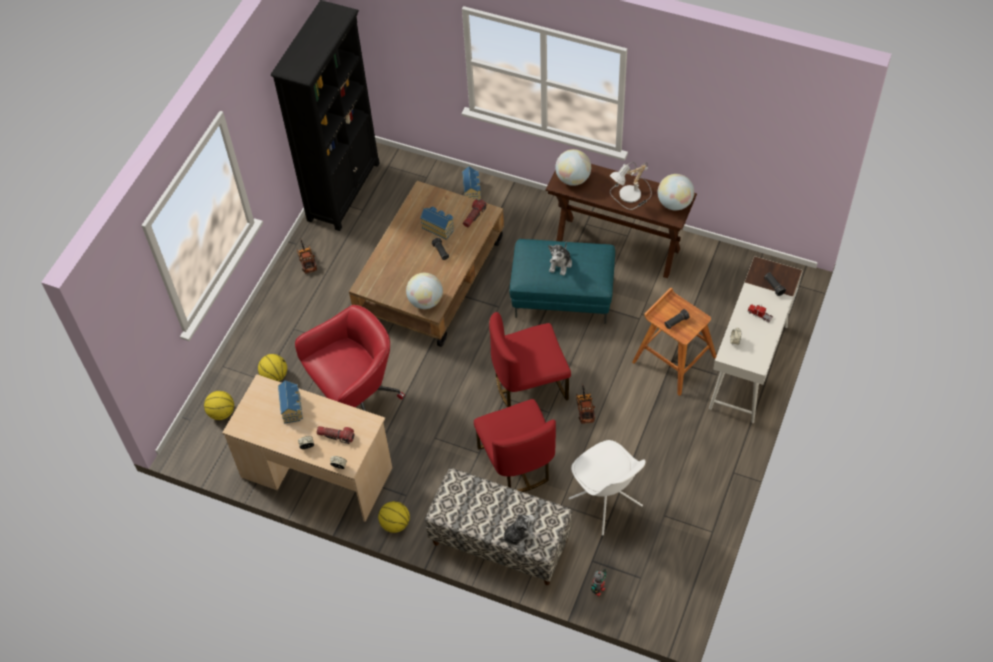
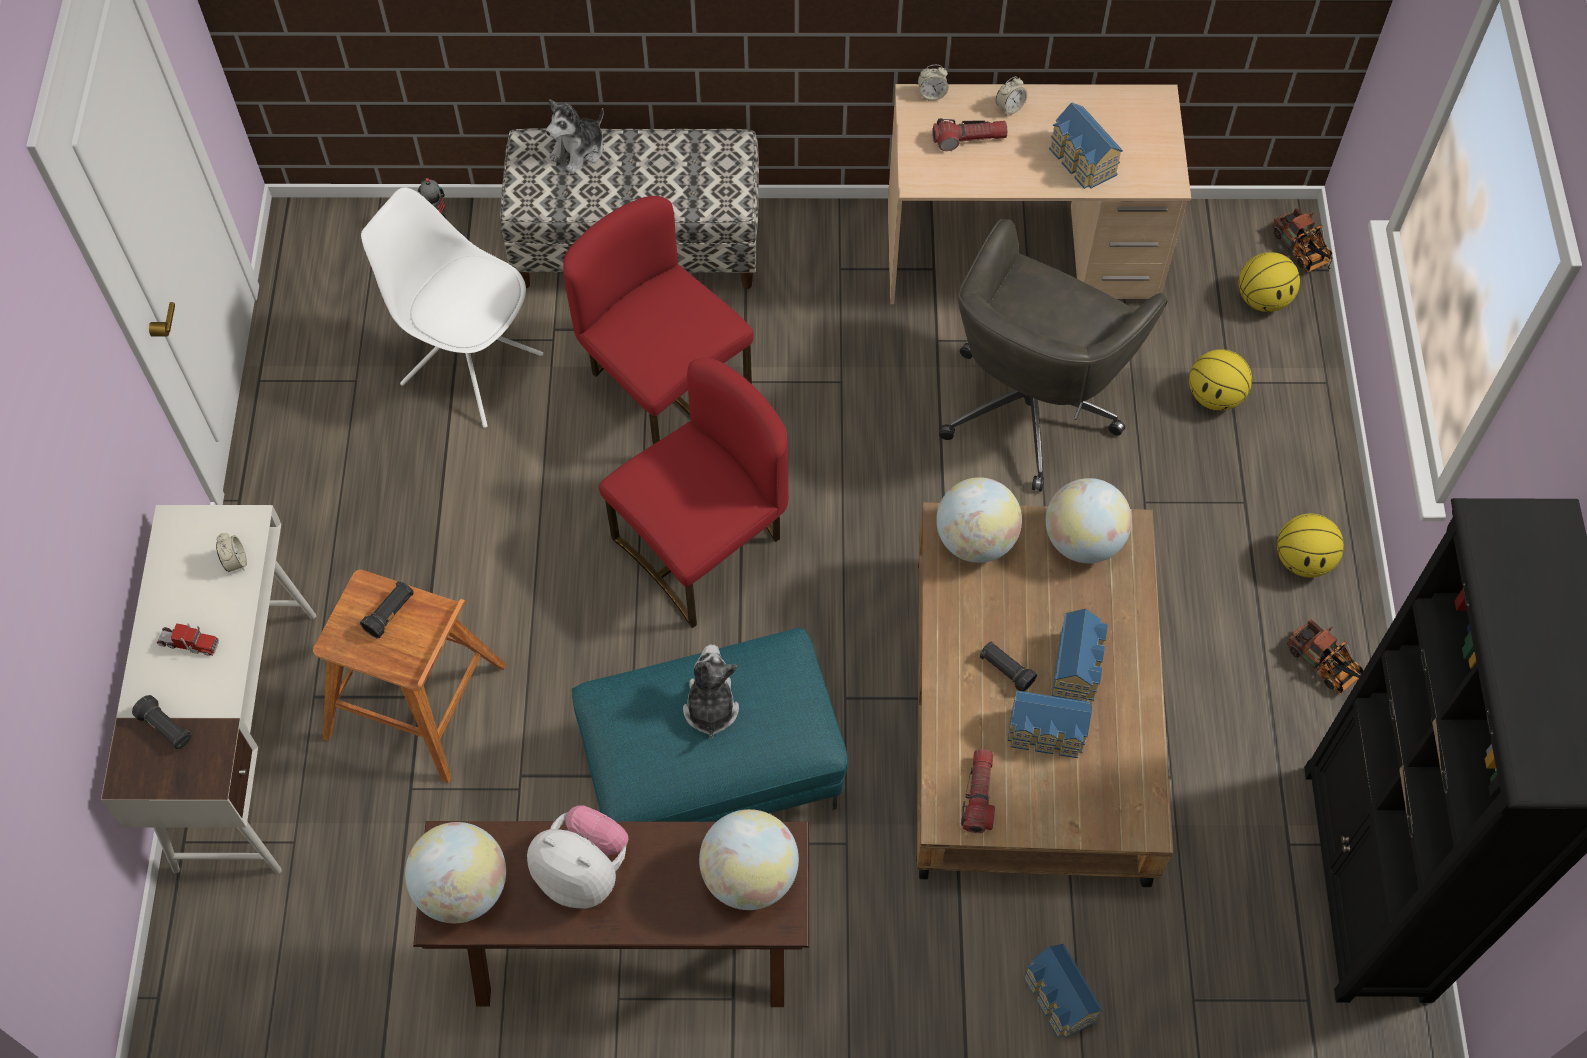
camera: 155 degrees right, 5 degrees up
red office chair [295,305,405,411] -> grey office chair [939,219,1168,492]
basketball [378,501,410,533] -> basketball moved to [1277,513,1344,578]
toy truck [576,384,595,424] -> toy truck moved to [1272,207,1332,272]
table lamp [610,162,652,210] -> plush toy [527,805,628,909]
none -> globe [1046,478,1132,563]
none -> toy house [1052,609,1108,702]

